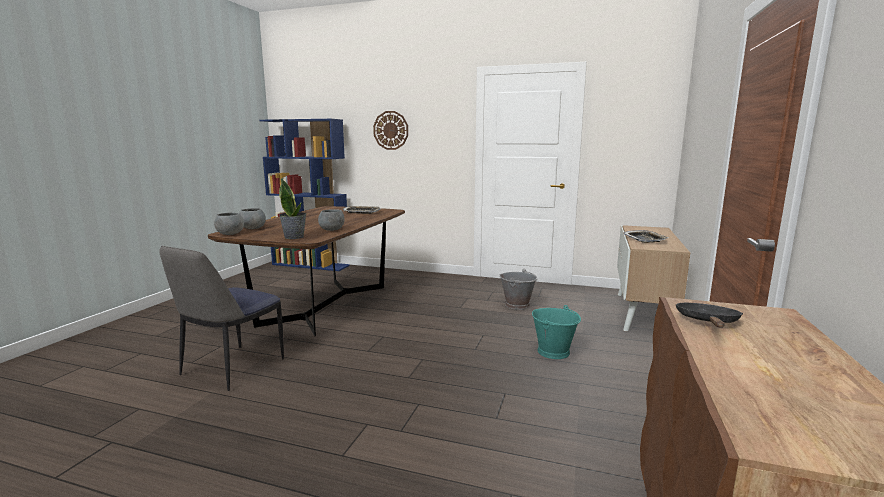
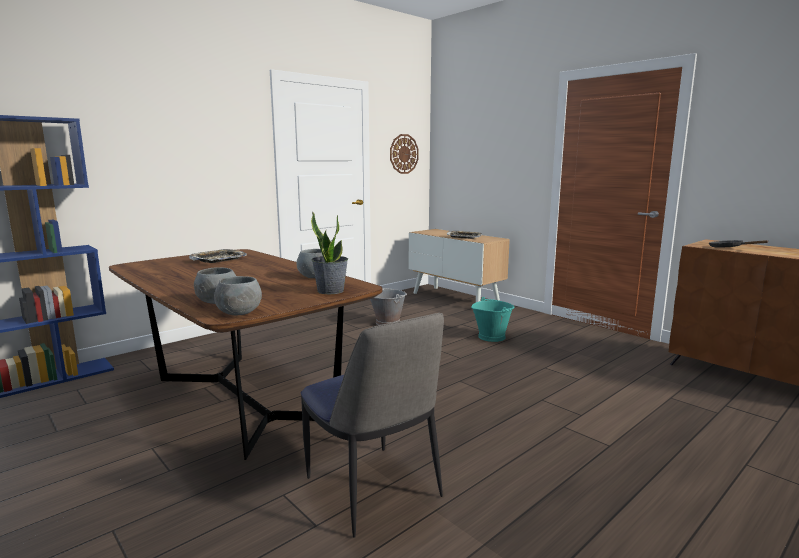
camera: 60 degrees left, 0 degrees up
wall clock [373,111,408,150] -> wall clock moved to [390,134,419,174]

